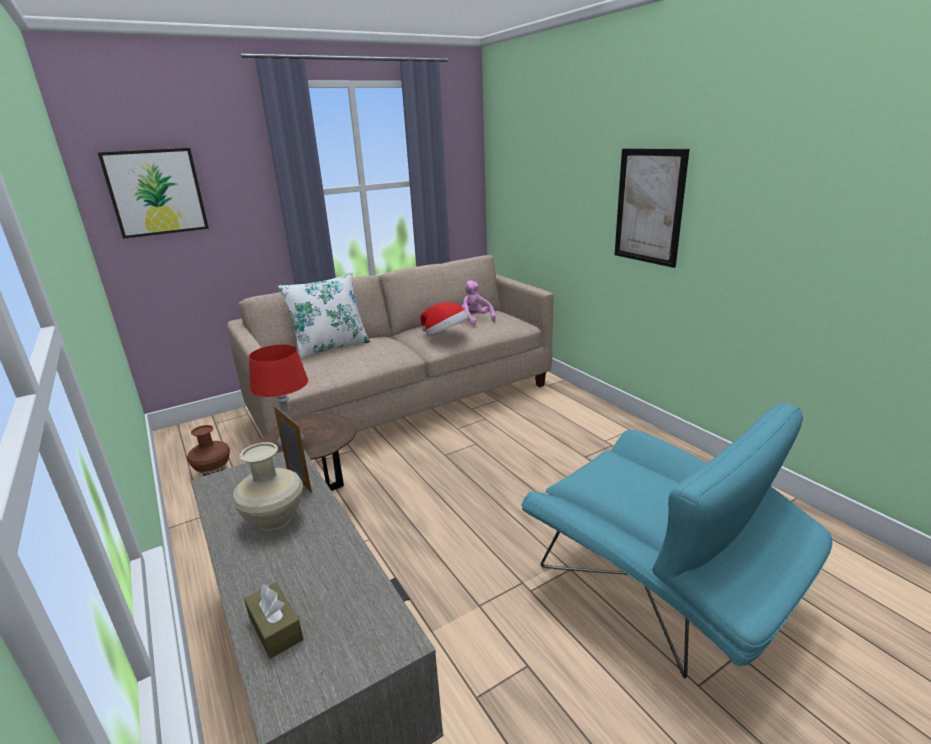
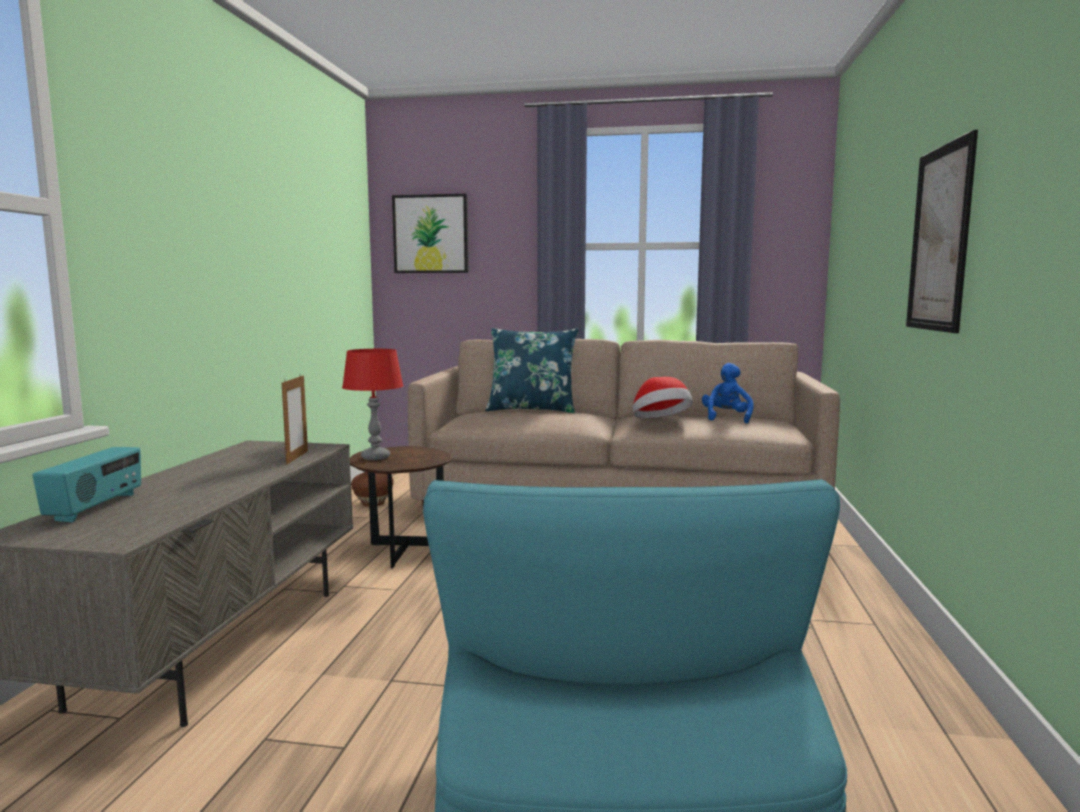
camera: 40 degrees right, 15 degrees down
beige vase [232,442,303,531] -> none
brown tissue box [244,582,303,659] -> radio [32,447,141,522]
white pillow [278,272,370,359] -> blue pillow [485,328,579,413]
pink plush toy [461,280,496,326] -> blue plush toy [702,363,753,424]

